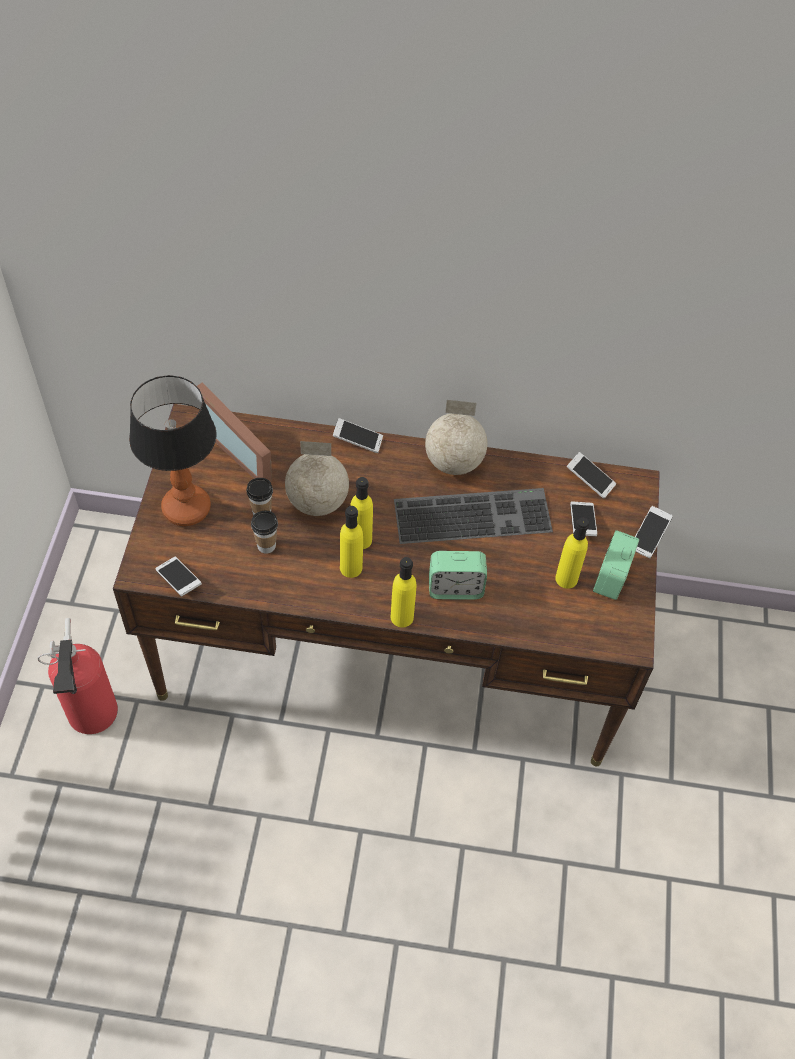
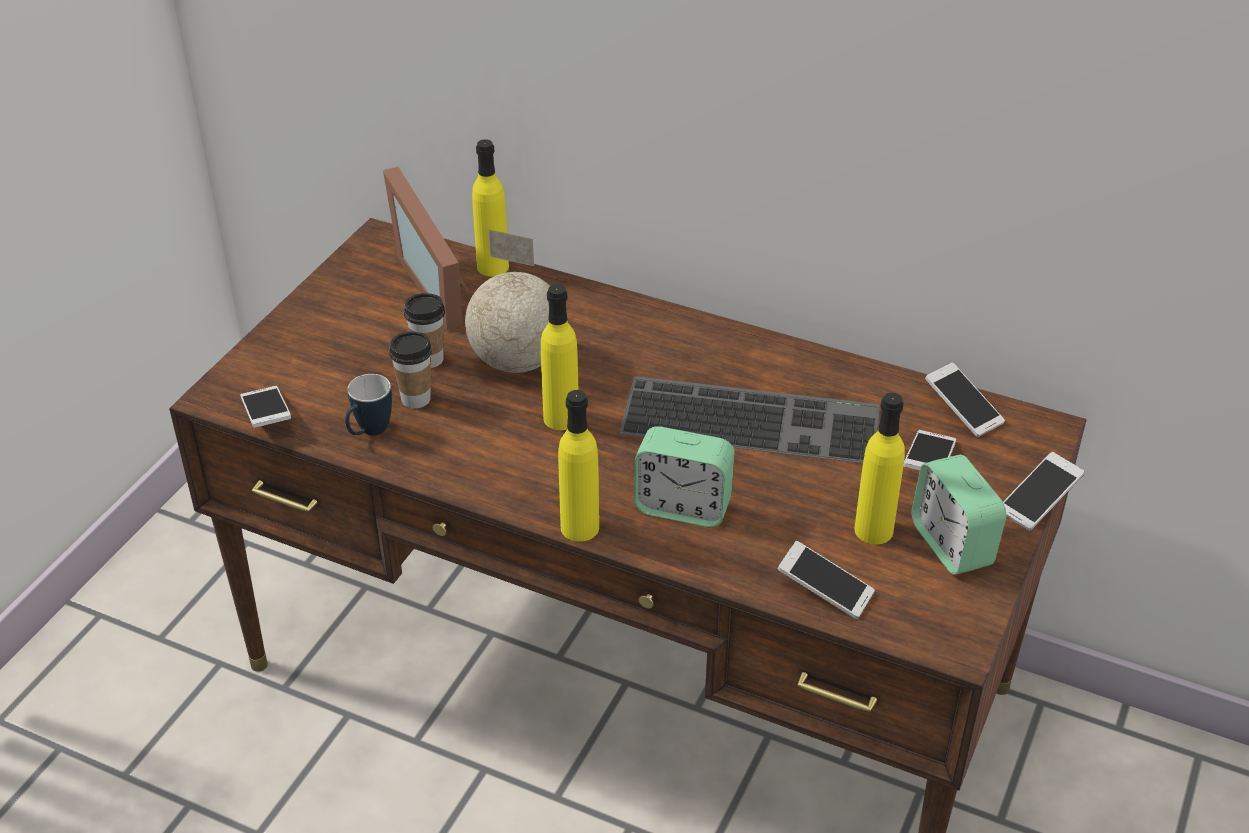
camera: 20 degrees right, 15 degrees down
fire extinguisher [37,618,118,734] -> none
table lamp [129,375,217,526] -> none
phone [333,418,383,453] -> phone moved to [778,541,875,619]
yellow bottle [340,506,363,578] -> yellow bottle moved to [472,139,509,277]
globe [425,400,487,475] -> none
alarm clock [593,530,639,600] -> alarm clock turned 60 degrees counterclockwise [911,455,1006,575]
none -> mug [345,374,392,436]

